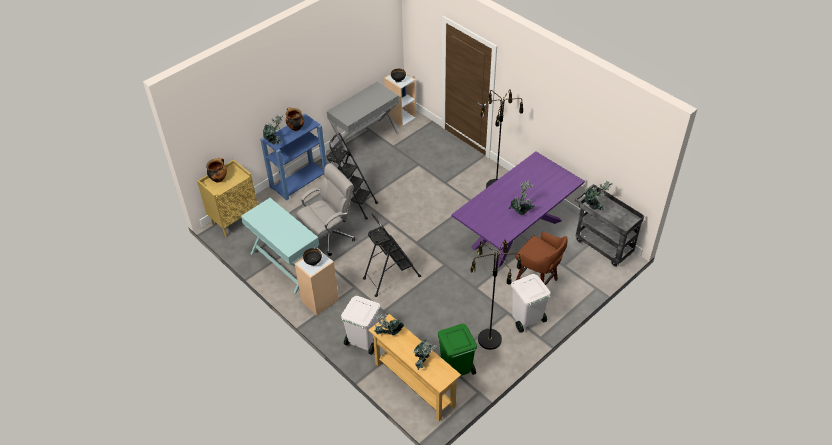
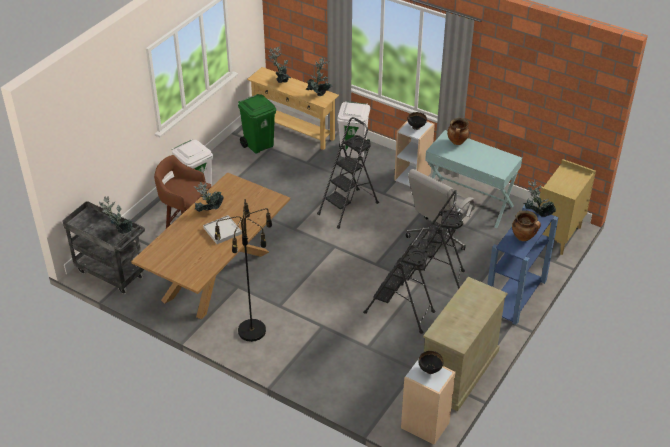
camera: 165 degrees right, 5 degrees down
cooking pot [206,157,227,183] -> cooking pot moved to [447,118,470,145]
grey desk [327,82,399,163] -> beige dresser [423,277,508,412]
purple dining table [451,151,585,268] -> brown dining table [131,172,290,320]
floor lamp [471,239,522,350] -> none
none -> white tray [203,215,242,244]
none -> step ladder [363,227,435,334]

